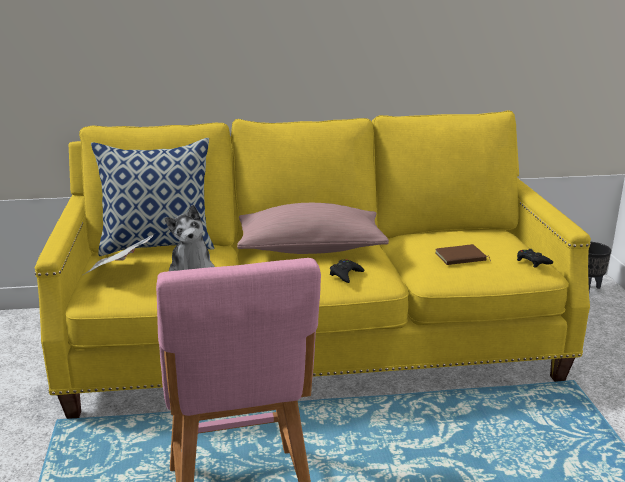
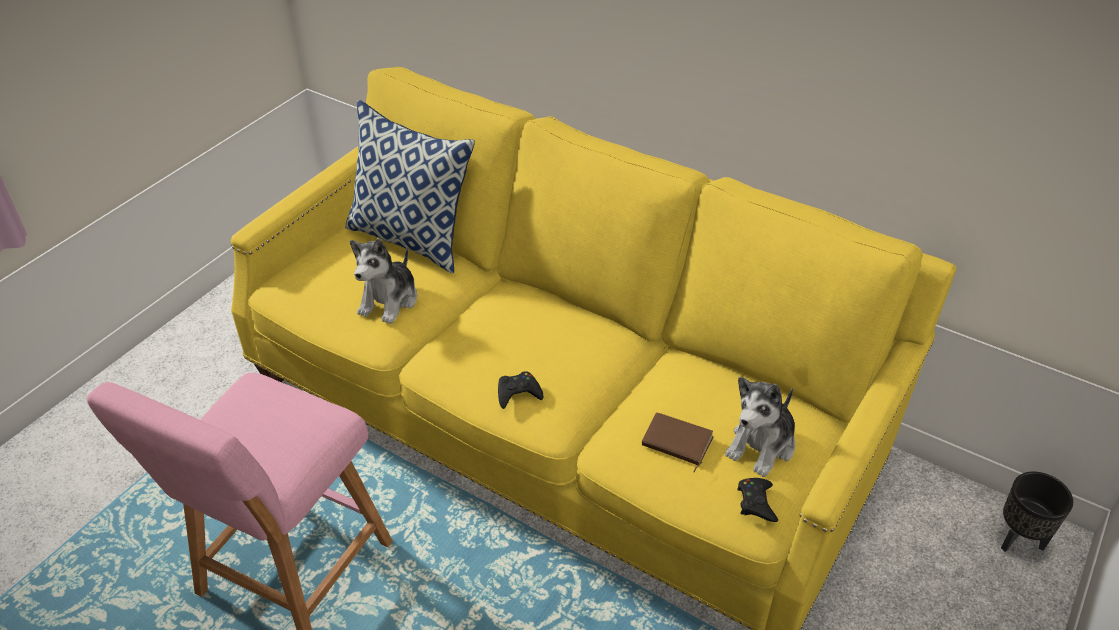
camera: 40 degrees right, 20 degrees up
newspaper [81,233,156,276] -> none
pink pillow [237,203,389,254] -> none
none -> plush toy [725,377,795,477]

